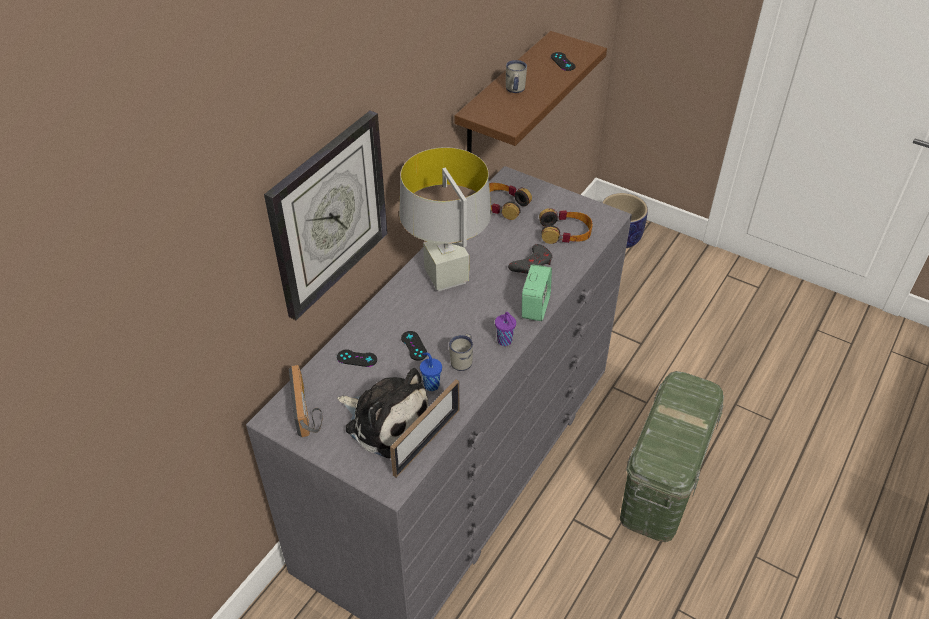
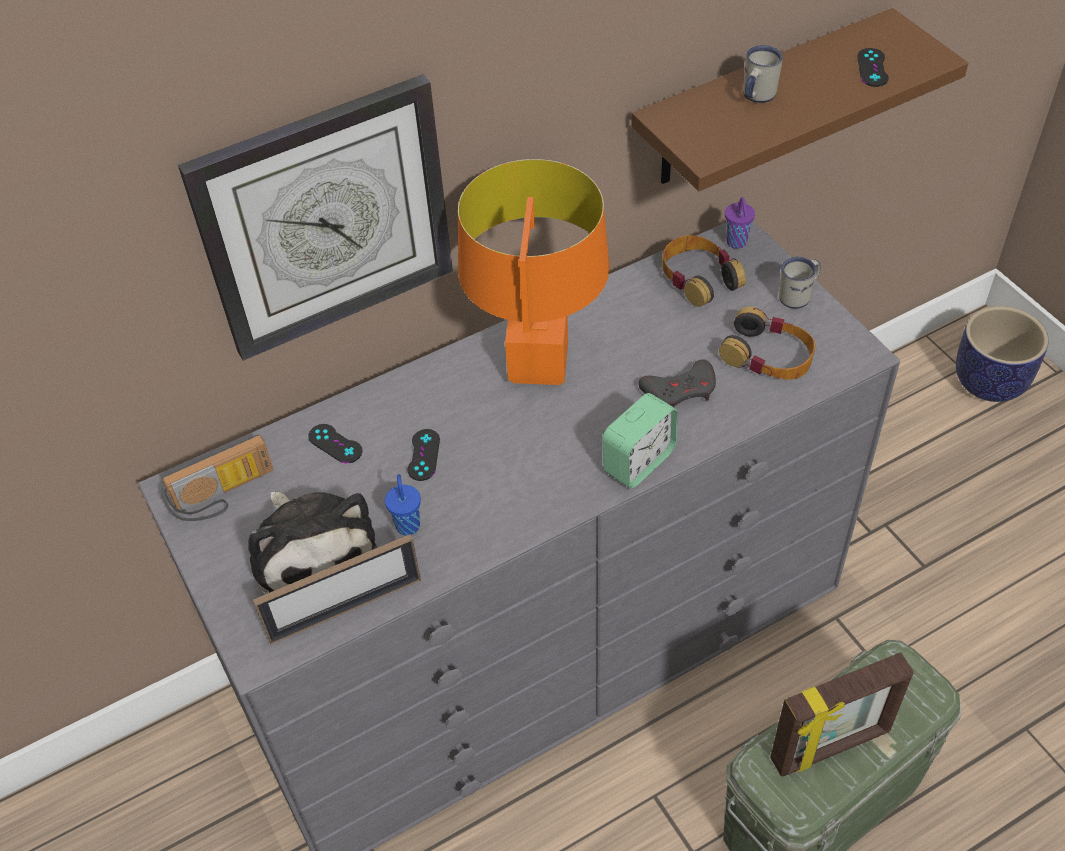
camera: 30 degrees right, 5 degrees up
radio [289,365,323,437] -> radio turned 45 degrees clockwise [161,435,273,521]
grey table lamp [399,147,491,291] -> orange table lamp [458,159,610,385]
white mug [449,334,473,371] -> white mug moved to [779,257,821,309]
purple cup [495,312,516,346] -> purple cup moved to [725,197,755,249]
none -> picture frame [770,652,914,777]

